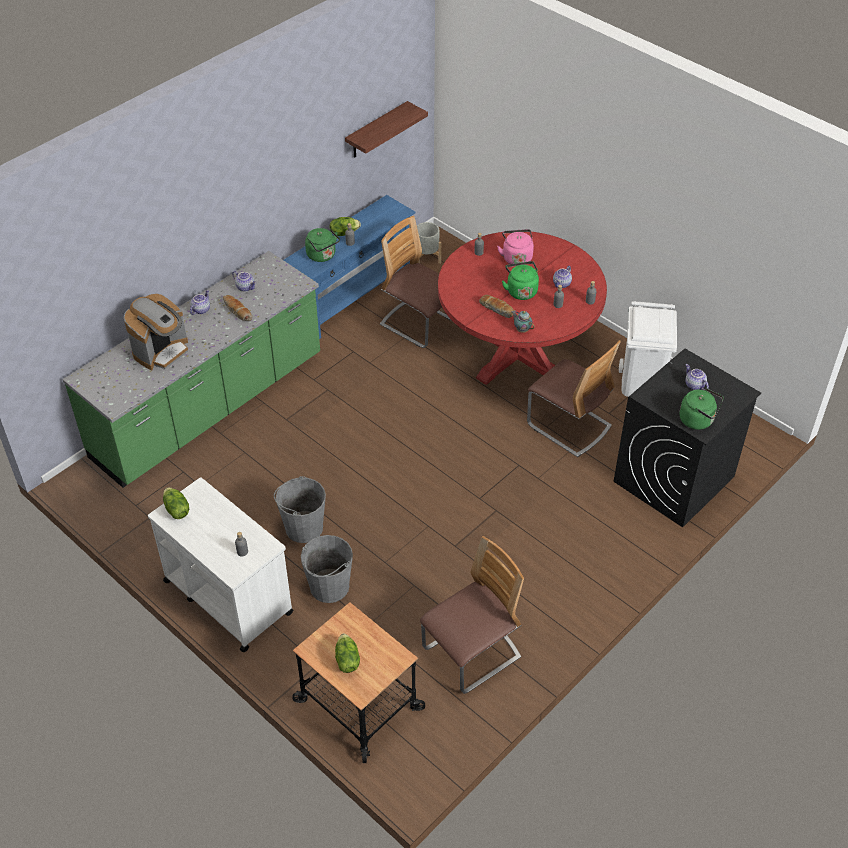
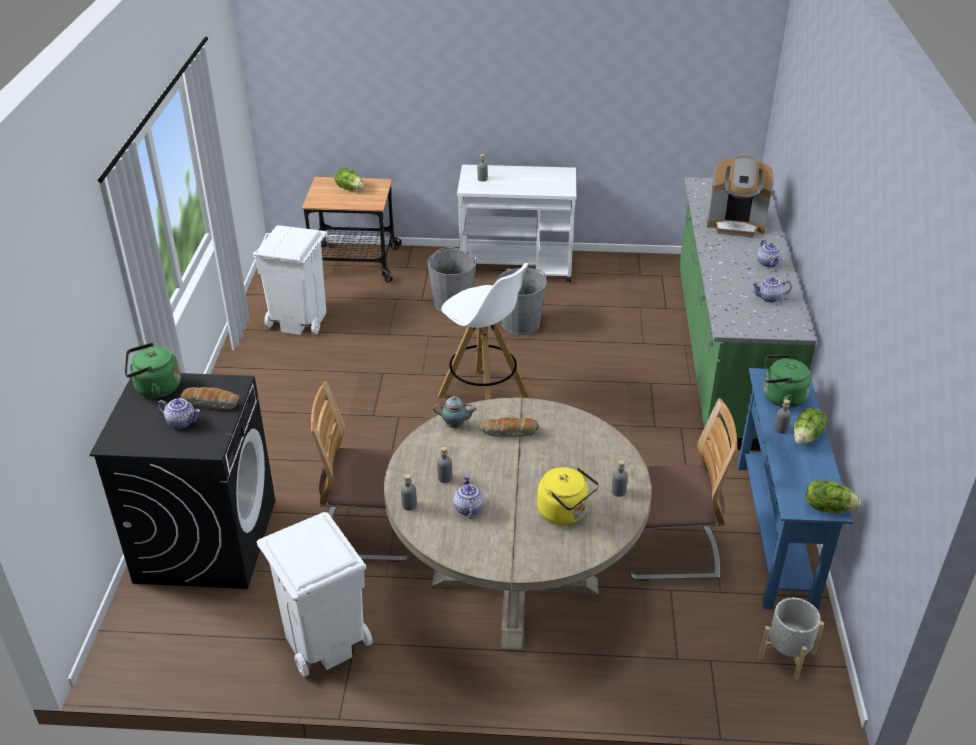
camera: 140 degrees right, 10 degrees down
coffee machine [124,294,188,370] -> coffee machine turned 75 degrees counterclockwise [707,156,774,237]
lettuce [163,487,189,519] -> lettuce moved to [806,480,861,513]
bread [223,295,253,321] -> bread moved to [180,387,240,409]
shelf [345,101,428,158] -> none
chair [420,536,524,694] -> white trash can [253,225,327,335]
red dining table [438,232,607,385] -> beige dining table [384,397,652,652]
pink kettle [497,229,534,264] -> yellow kettle [537,467,599,525]
green kettle [502,261,539,300] -> none
none -> white stool [438,263,529,400]

